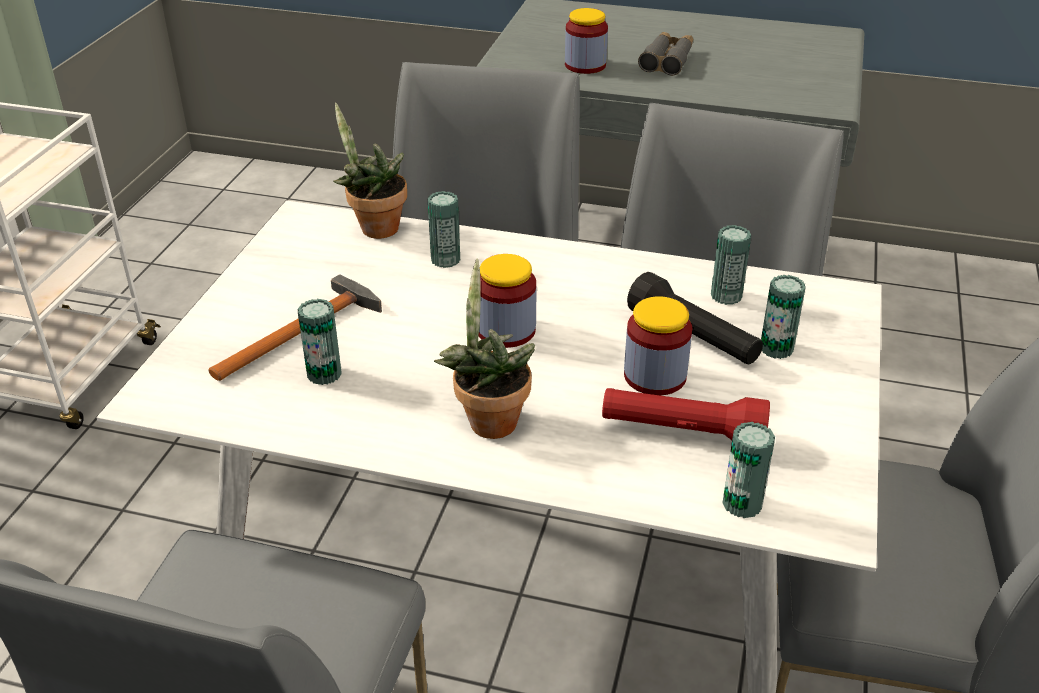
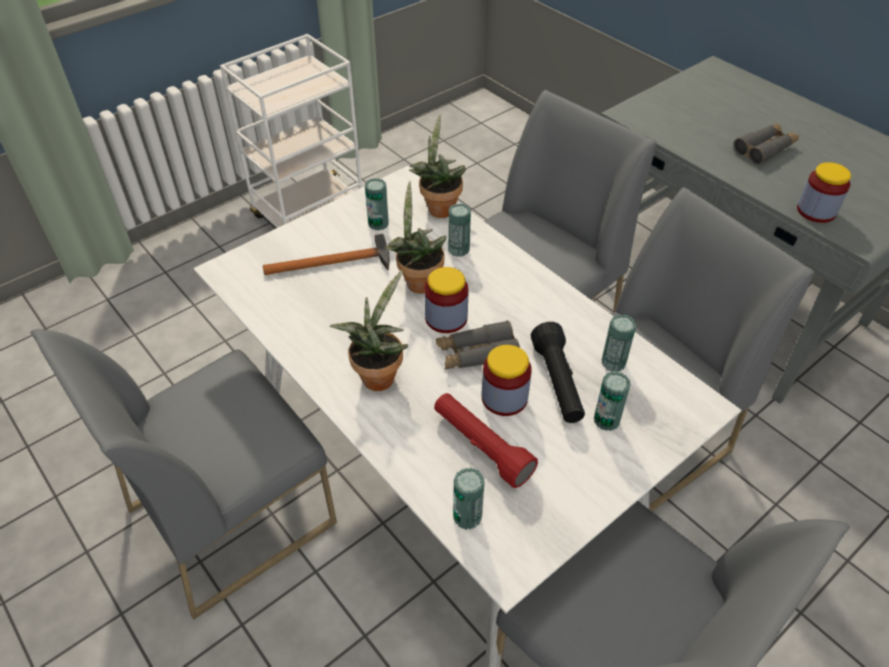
camera: 35 degrees right, 10 degrees up
can [297,299,342,385] -> can moved to [365,178,389,230]
jar [565,8,608,74] -> jar moved to [797,162,851,223]
none -> potted plant [384,181,446,294]
none -> grey binoculars [436,321,520,369]

